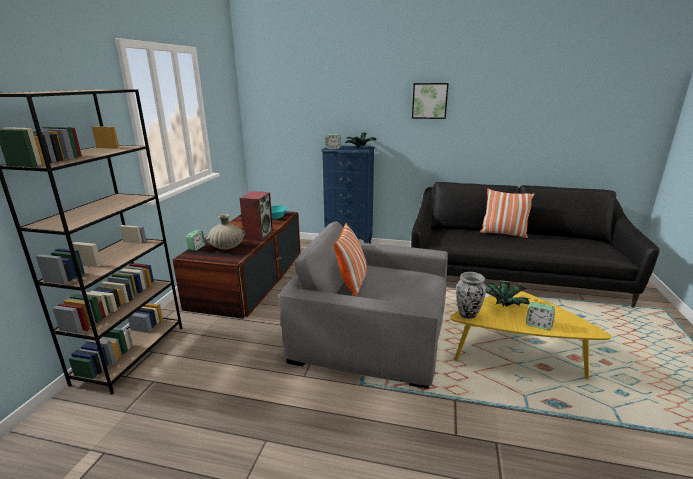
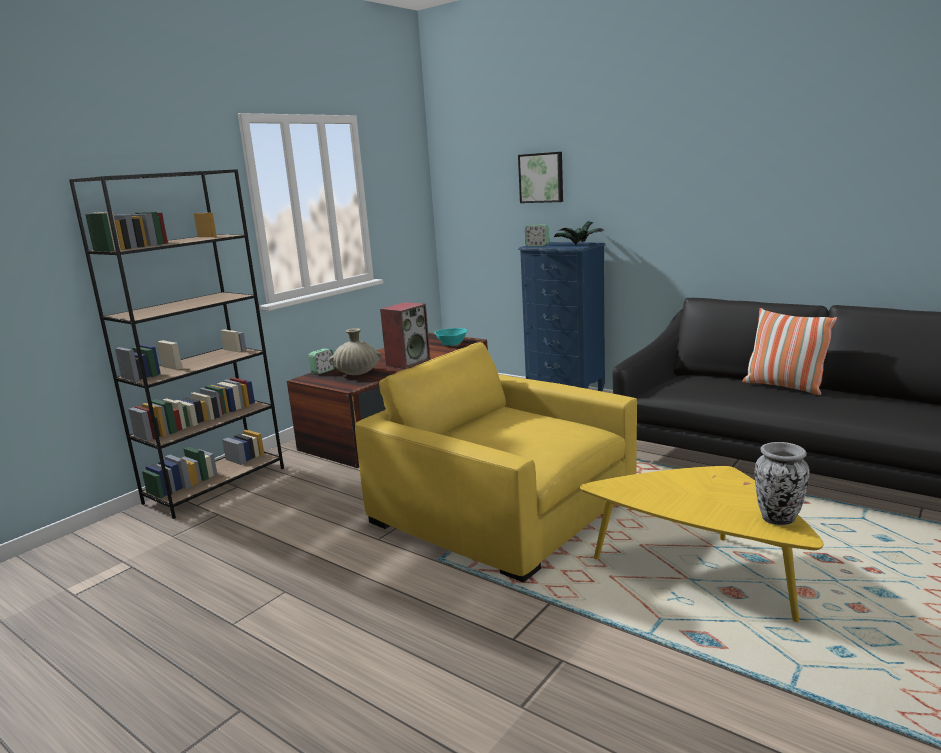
camera: 25 degrees right, 5 degrees down
grey armchair [279,221,448,389] -> yellow armchair [355,342,637,582]
pillow [334,223,367,297] -> none
picture [412,83,449,119] -> picture moved to [518,152,563,203]
vase [456,272,486,319] -> vase moved to [755,442,810,525]
potted plant [485,281,530,307] -> none
alarm clock [526,302,555,330] -> none

